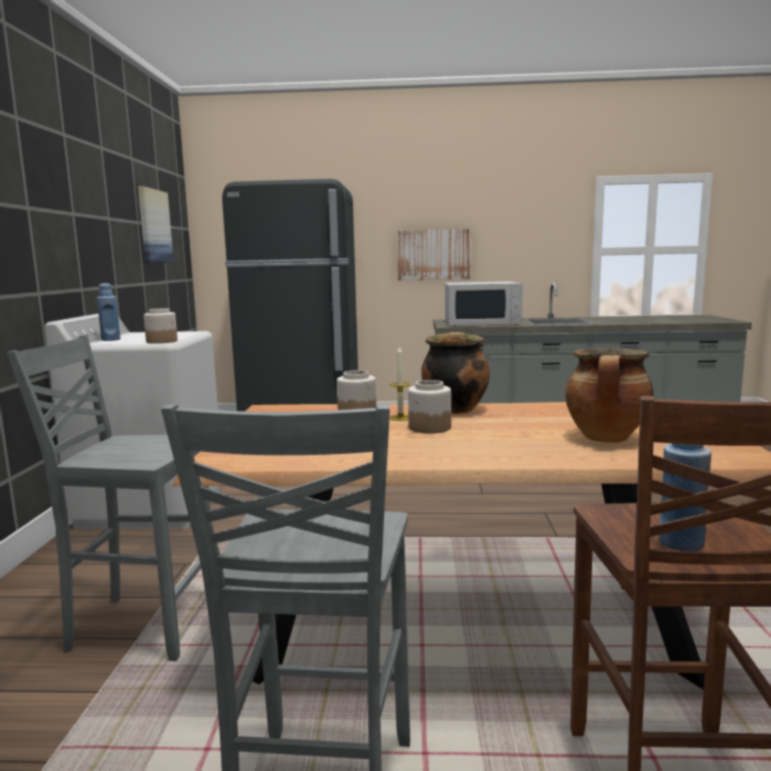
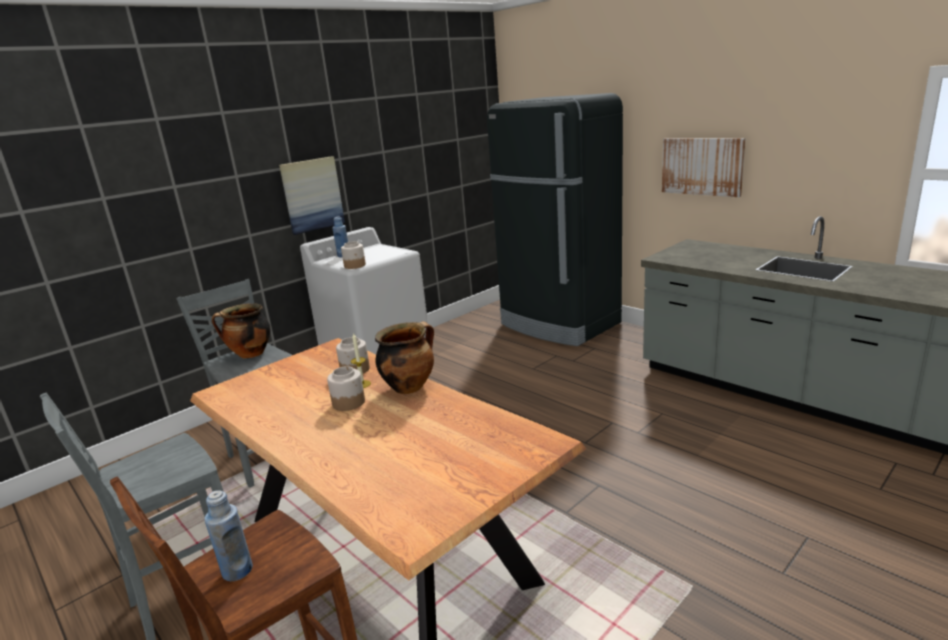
camera: 45 degrees right, 10 degrees up
picture [138,186,174,263] -> picture moved to [279,156,345,235]
white microwave [445,281,523,326] -> none
cooking pot [565,348,653,443] -> cooking pot moved to [212,303,270,358]

